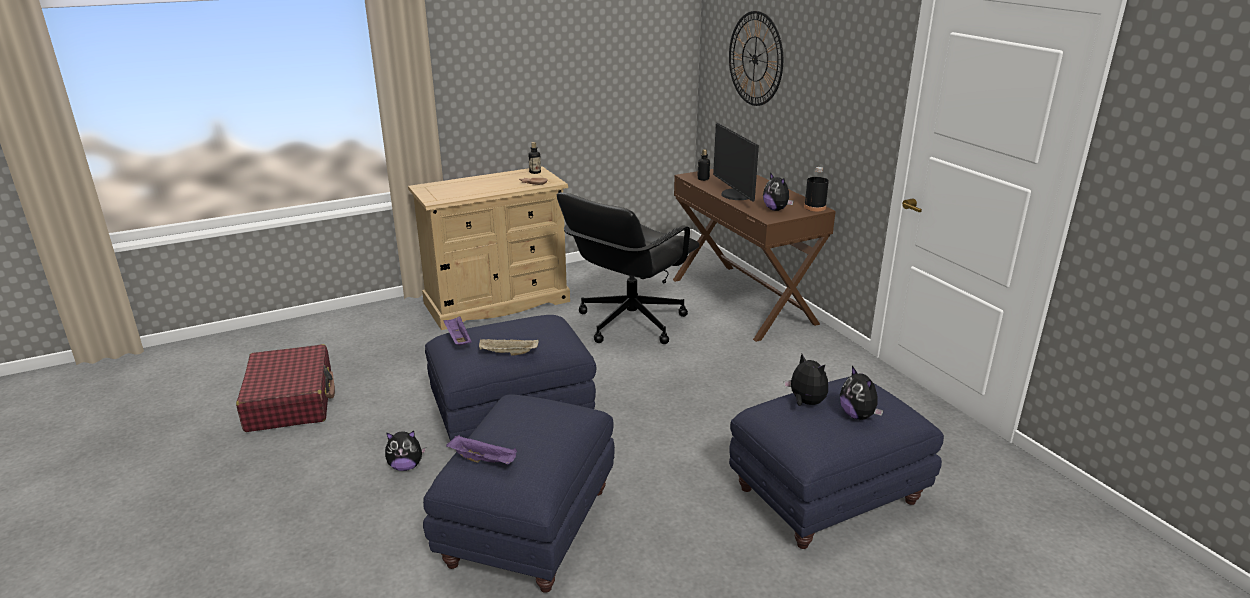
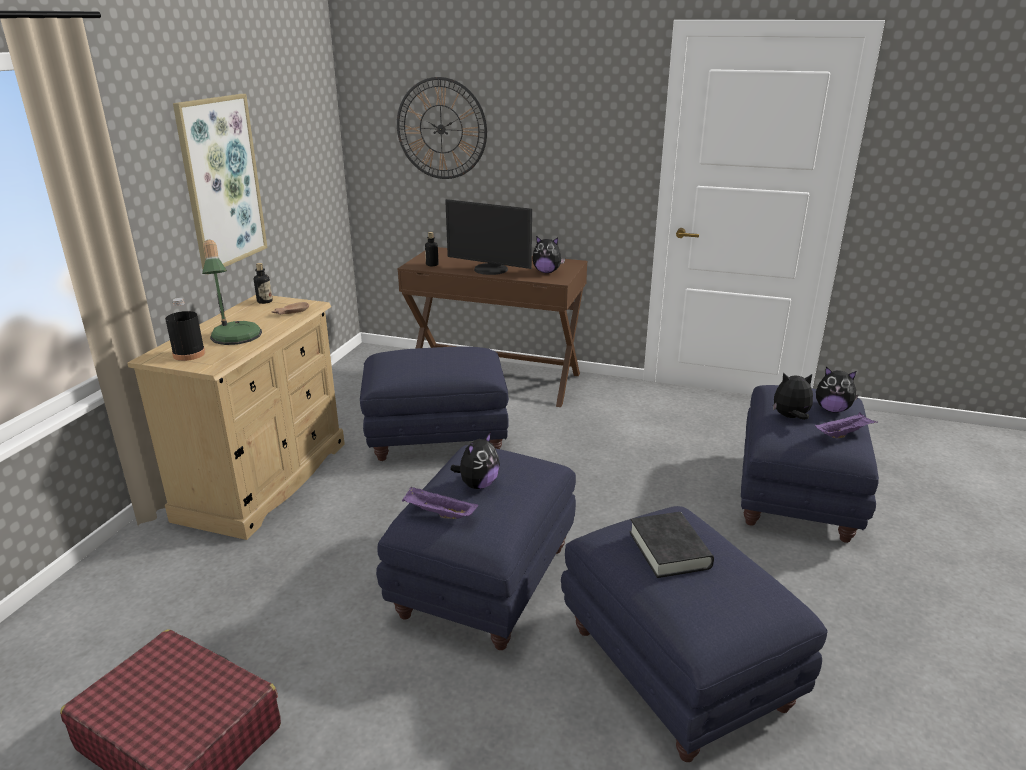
camera: 45 degrees left, 0 degrees up
plush toy [385,431,426,471] -> plush toy moved to [450,432,500,489]
purple tray [446,435,517,464] -> purple tray moved to [815,412,878,438]
beige tray [479,339,539,355] -> none
black office chair [557,192,699,344] -> blue ottoman [360,346,509,461]
black bottle [804,167,829,211] -> black bottle moved to [165,298,205,361]
none -> picture [173,94,267,269]
none -> table lamp [202,240,262,345]
none -> black book [630,512,714,578]

